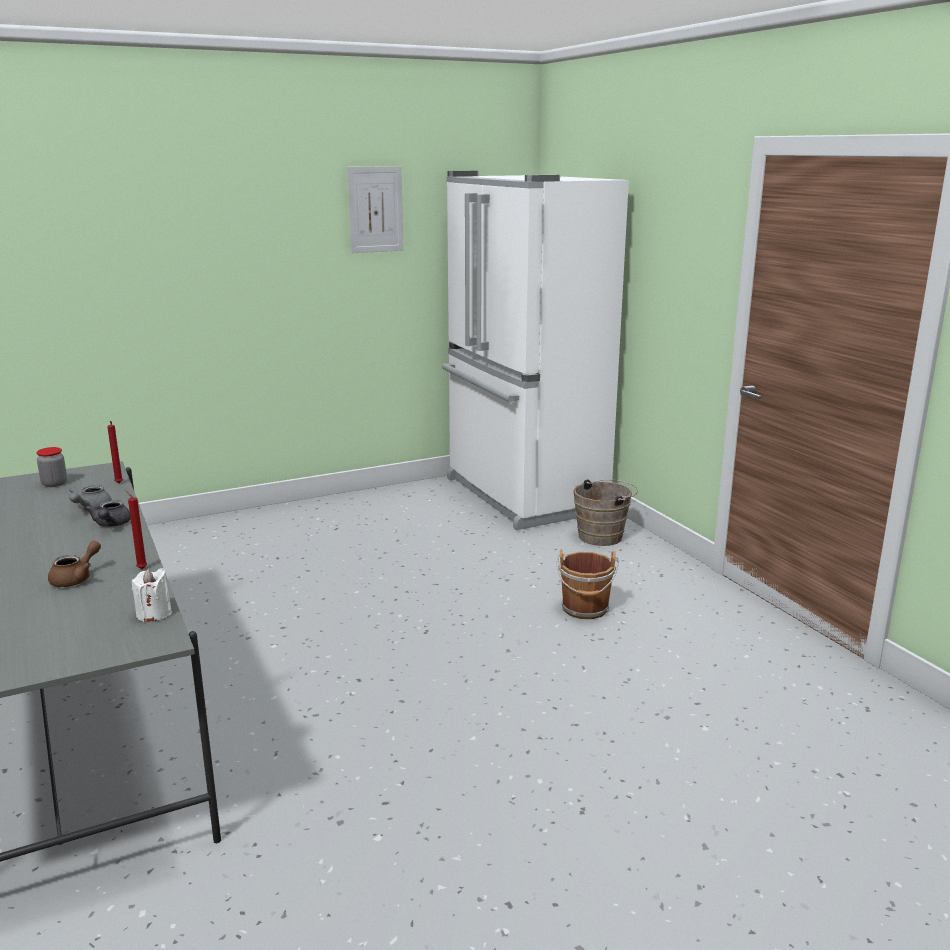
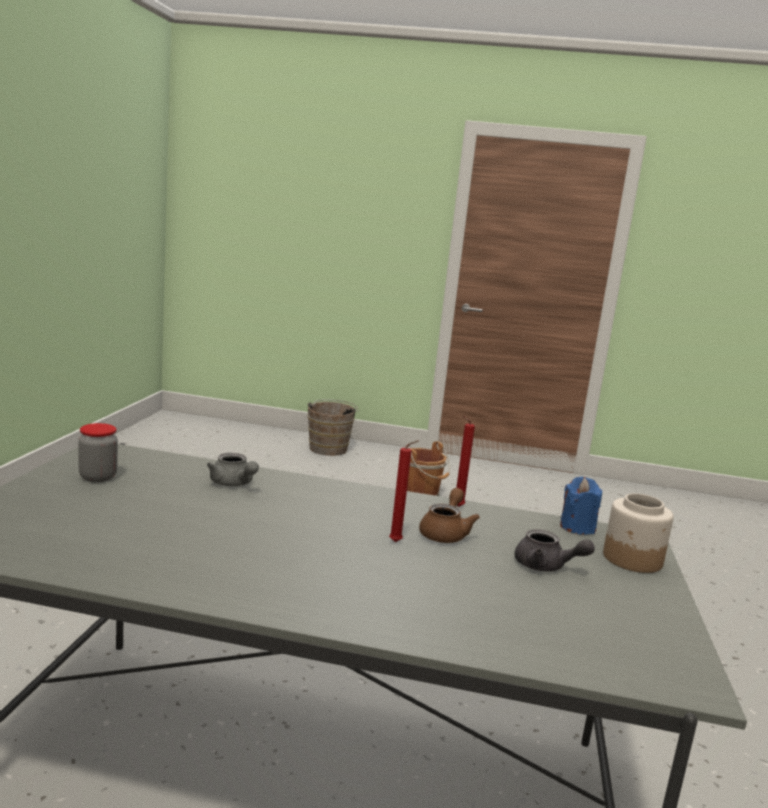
camera: 55 degrees left, 5 degrees down
brown teapot [48,541,101,587] -> brown teapot turned 45 degrees clockwise [419,488,480,543]
grey teapot [85,500,131,527] -> grey teapot moved to [515,529,595,572]
red candle [107,421,123,483] -> red candle moved to [389,441,419,542]
white candle [132,568,172,622] -> blue candle [560,477,602,535]
picture [347,166,404,253] -> none
white fridge [442,171,629,530] -> none
none -> jar [603,493,674,573]

